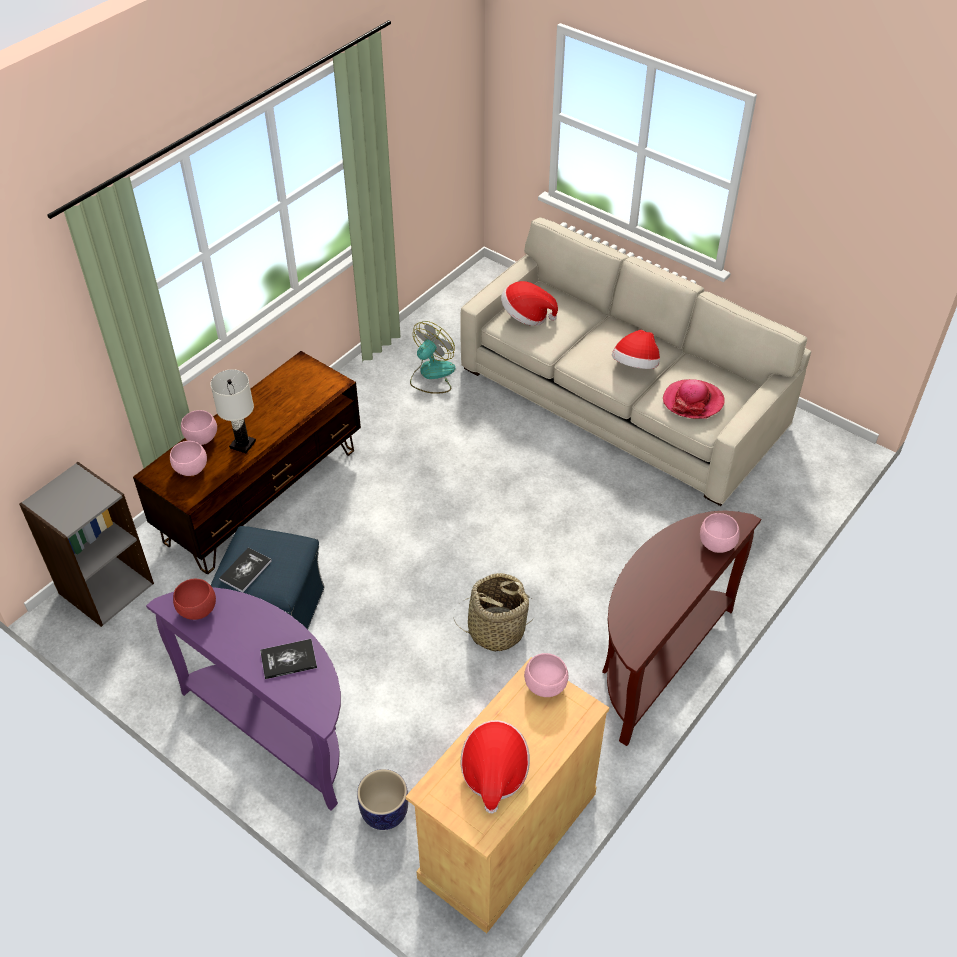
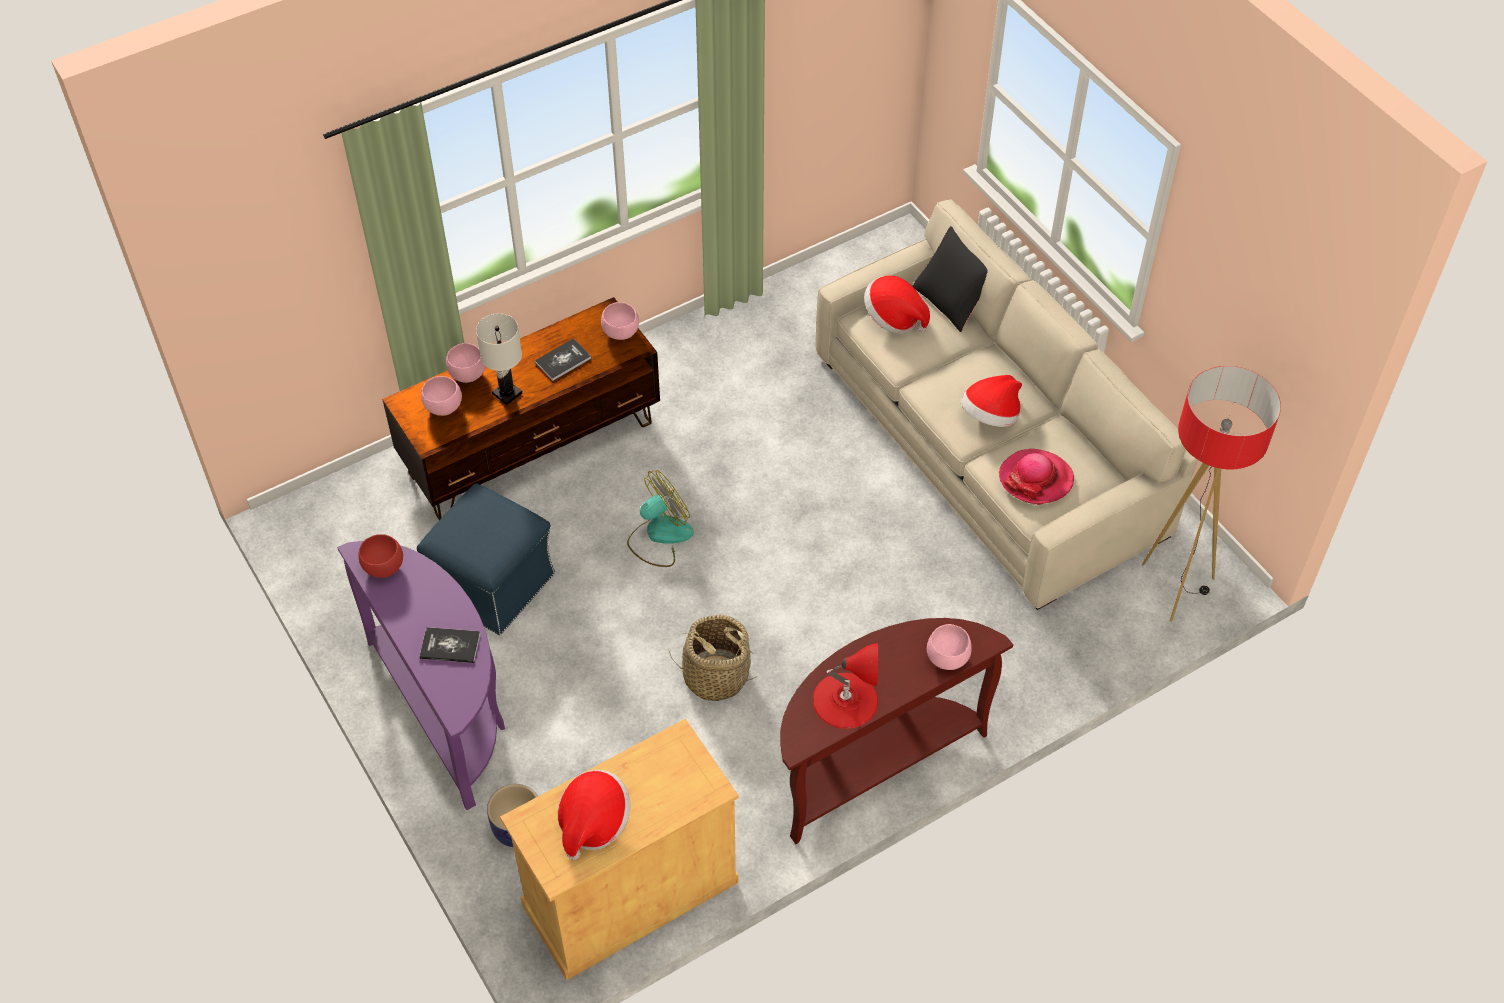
camera: 20 degrees right, 5 degrees up
grey bookcase [19,462,154,627] -> none
book [219,547,272,592] -> book moved to [535,338,592,381]
fan [410,321,456,394] -> fan moved to [627,470,694,567]
pink bowl [524,653,568,697] -> pink bowl moved to [601,302,639,340]
none -> red table lamp [813,643,878,729]
none -> black pillow [913,226,988,332]
none -> floor lamp [1142,366,1281,622]

